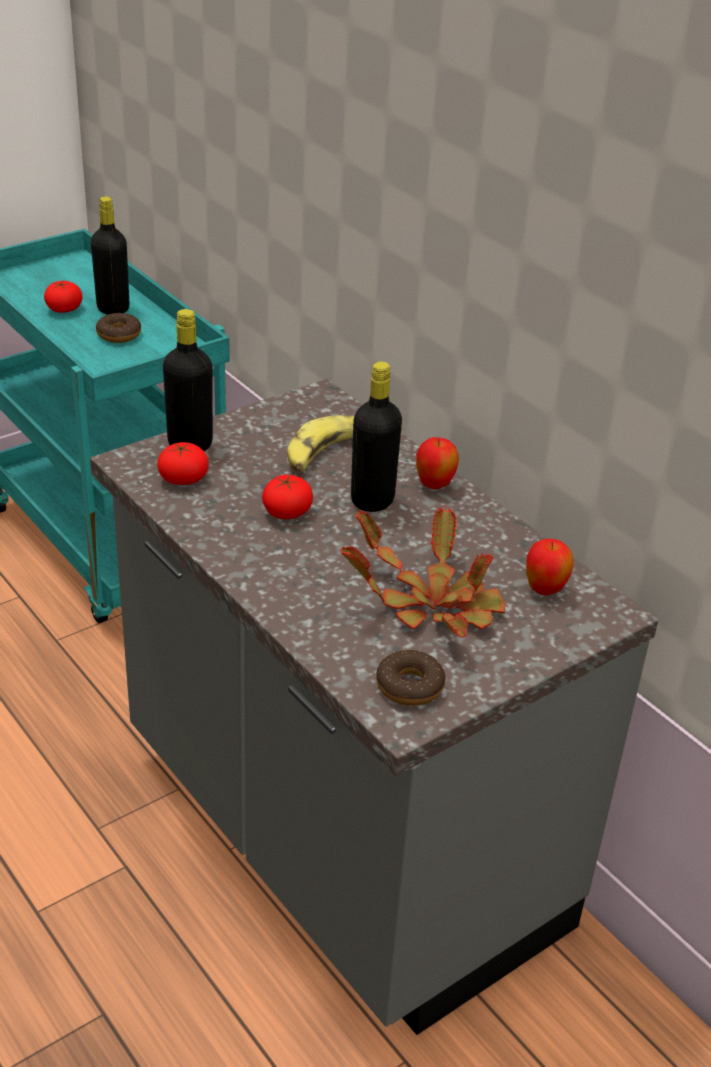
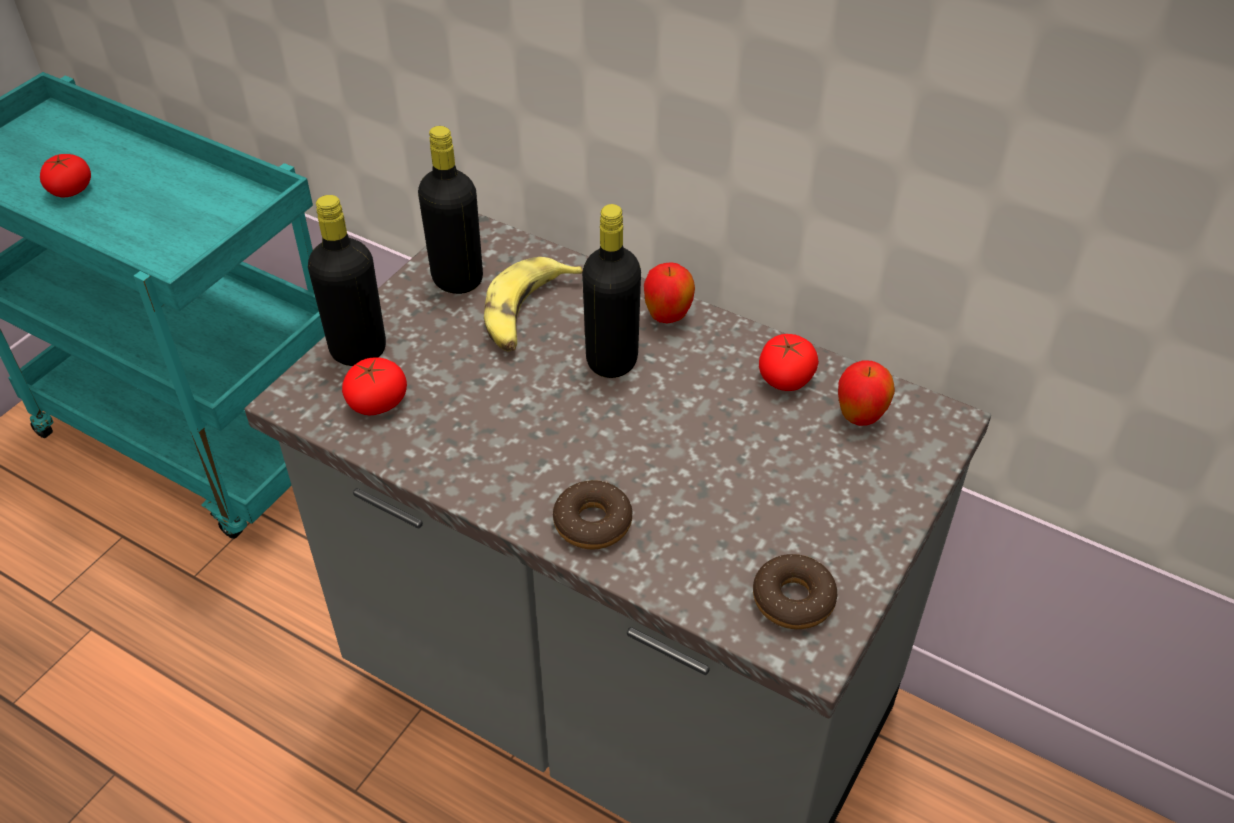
camera: 20 degrees left, 10 degrees up
black bottle [91,197,129,315] -> black bottle moved to [418,126,483,294]
donut [96,313,141,343] -> donut moved to [553,480,632,549]
tomato [262,475,313,519] -> tomato moved to [759,334,819,391]
potted plant [340,506,505,637] -> none

